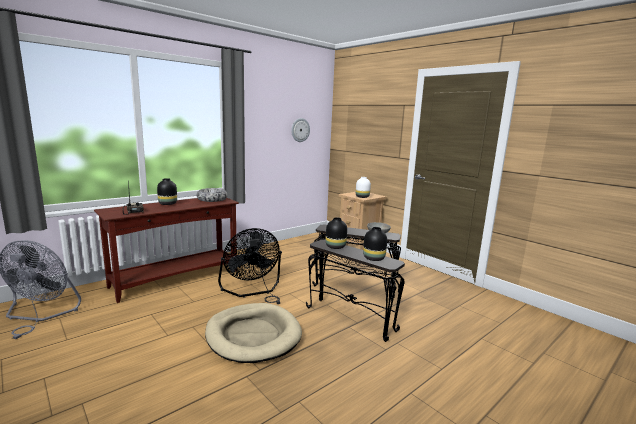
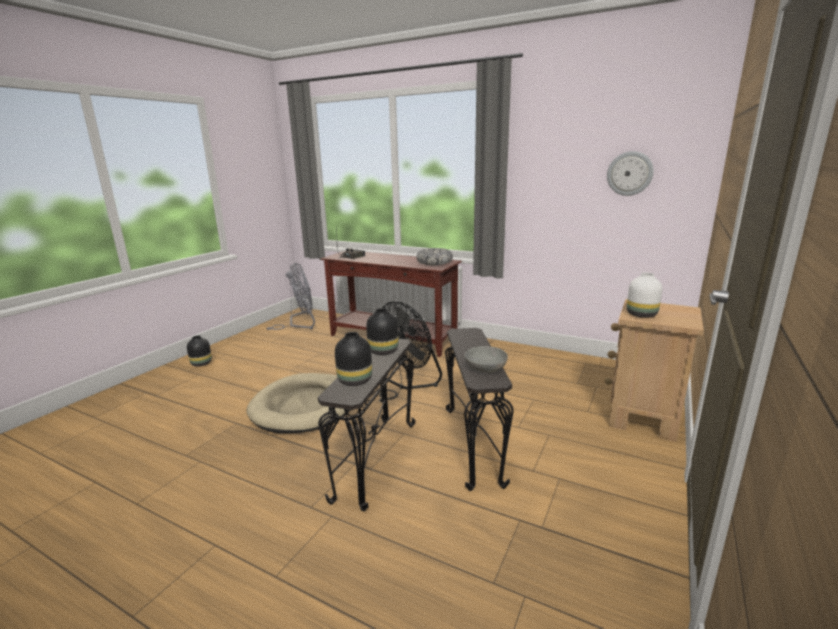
camera: 70 degrees right, 5 degrees up
black vase [157,178,177,205] -> black vase moved to [187,336,212,367]

